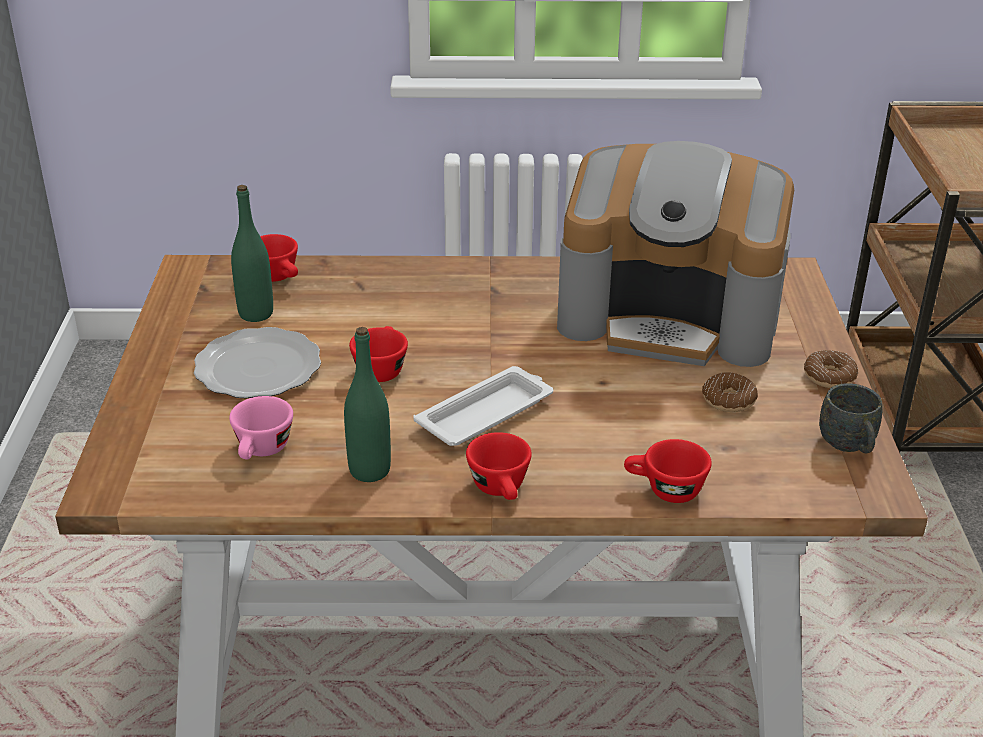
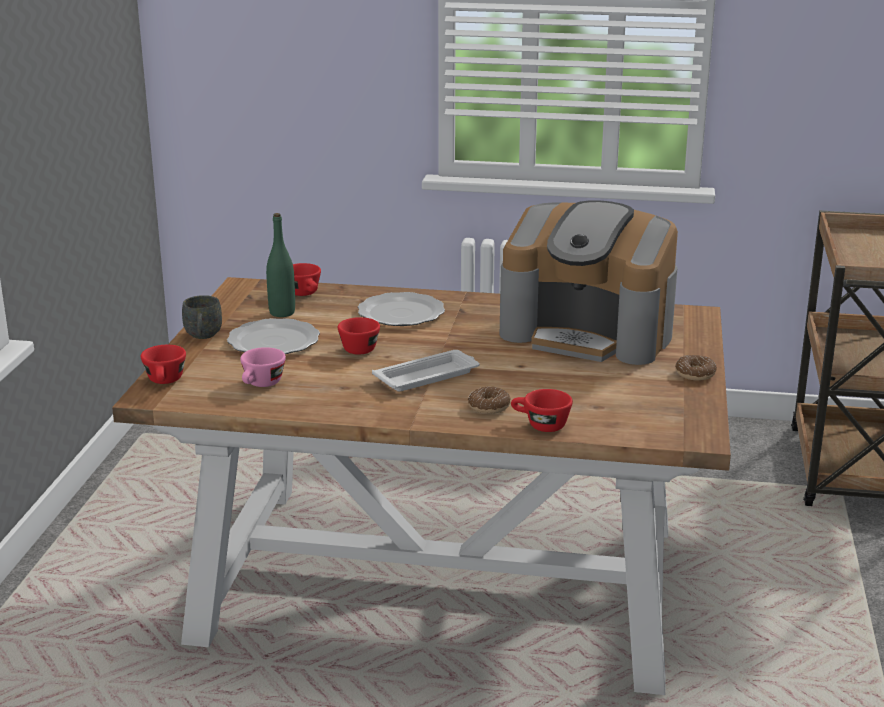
camera: 10 degrees right, 10 degrees down
green bottle [344,327,391,482] -> none
red cup [466,432,532,500] -> red cup moved to [141,345,186,384]
donut [702,372,758,412] -> donut moved to [468,386,510,414]
grey mug [819,383,882,453] -> grey mug moved to [182,295,222,339]
none -> plate [358,292,445,326]

